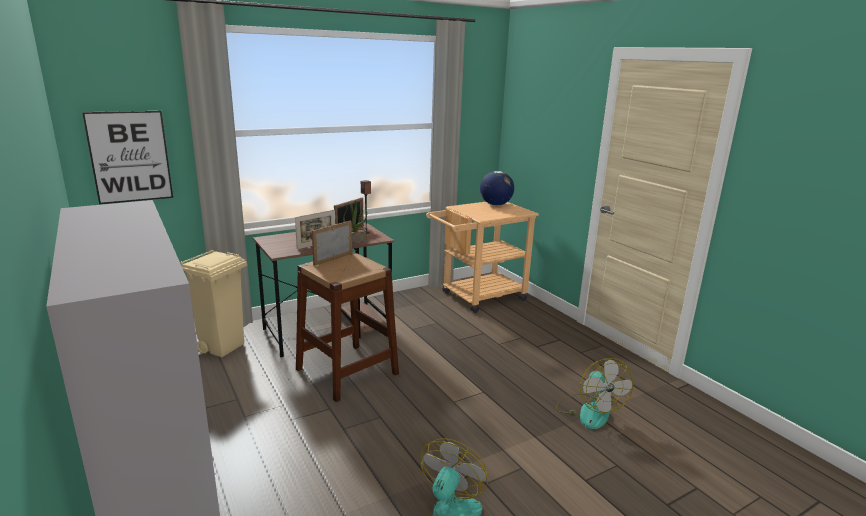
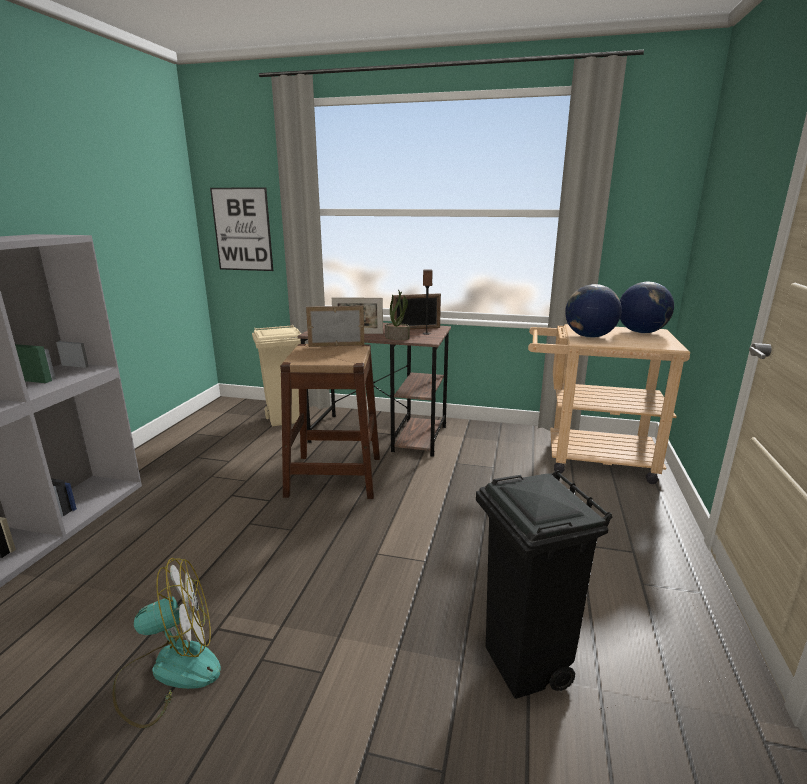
camera: 45 degrees right, 0 degrees up
fan [556,358,633,429] -> black trash can [476,470,612,699]
none -> globe [565,284,622,338]

